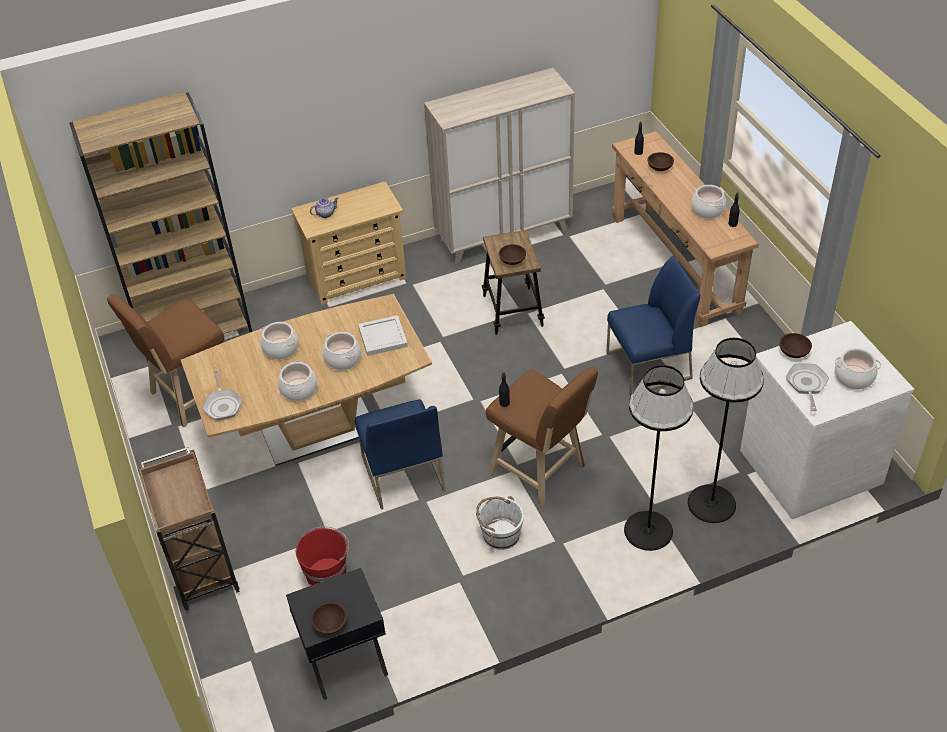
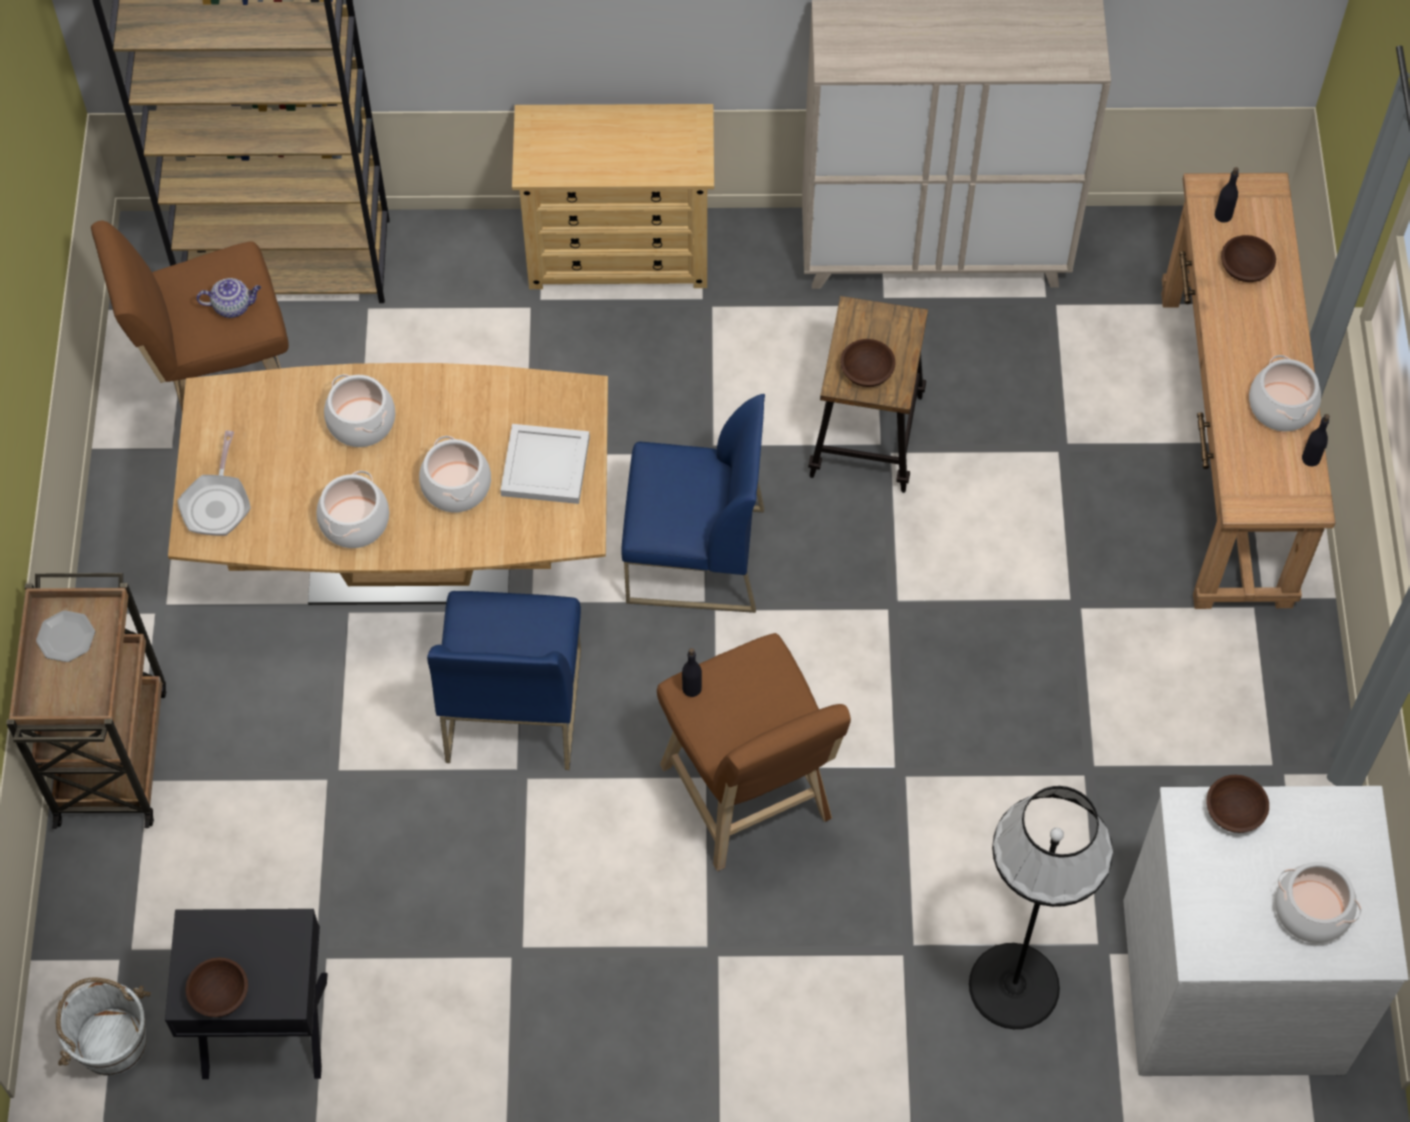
camera: 20 degrees right, 15 degrees up
red bucket [296,527,349,586] -> none
teapot [310,197,339,218] -> teapot moved to [196,278,261,318]
white bucket [476,496,524,550] -> white bucket moved to [56,978,151,1076]
blue chair [606,255,701,396] -> blue chair moved to [621,394,765,613]
black floor lamp [624,365,694,551] -> none
frying pan [786,363,829,411] -> none
none -> plate [36,610,95,662]

